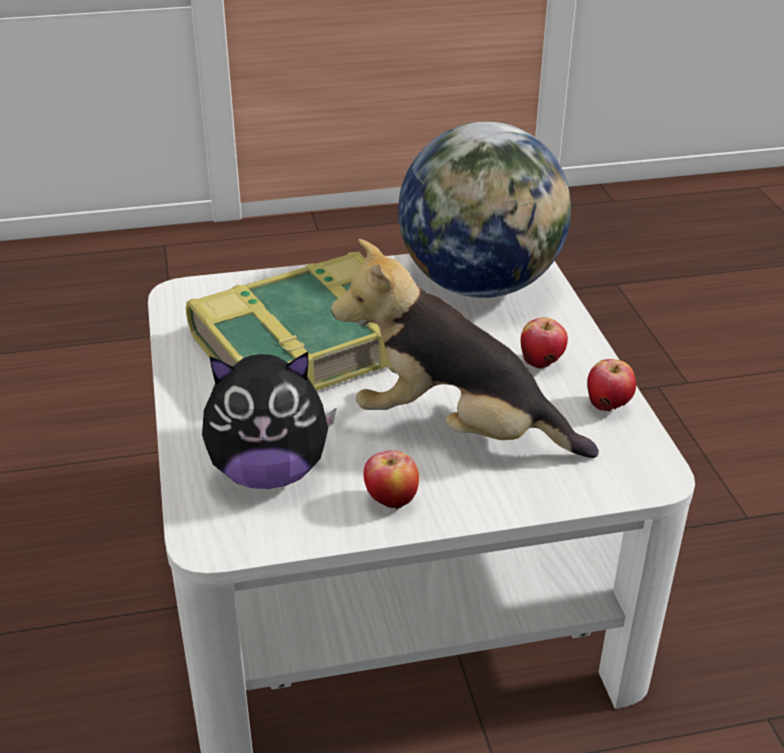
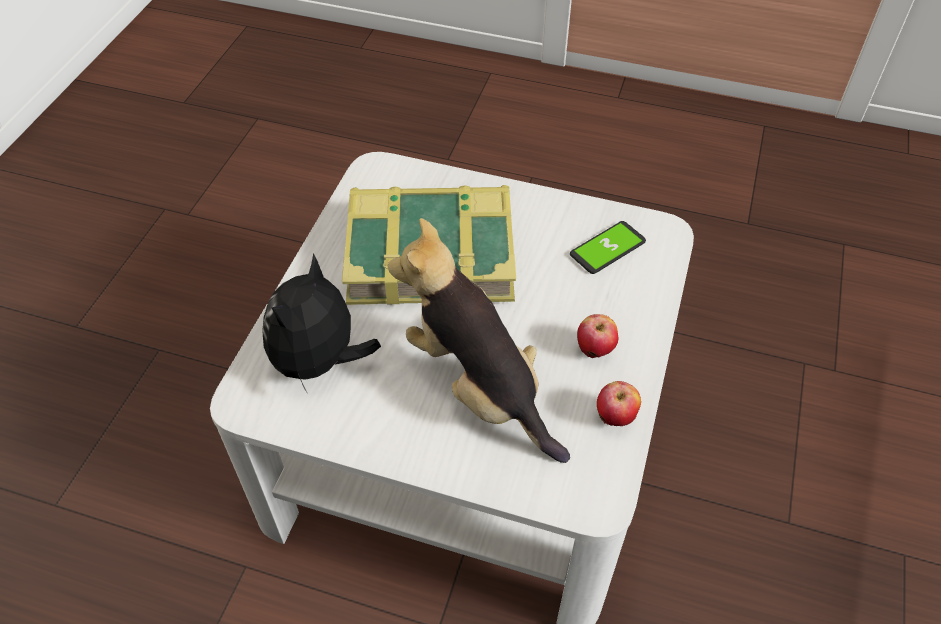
camera: 30 degrees right, 15 degrees up
plush toy [202,352,336,489] -> plush toy turned 90 degrees clockwise [262,253,381,394]
apple [364,450,419,509] -> none
globe [398,121,571,298] -> phone [570,221,646,274]

